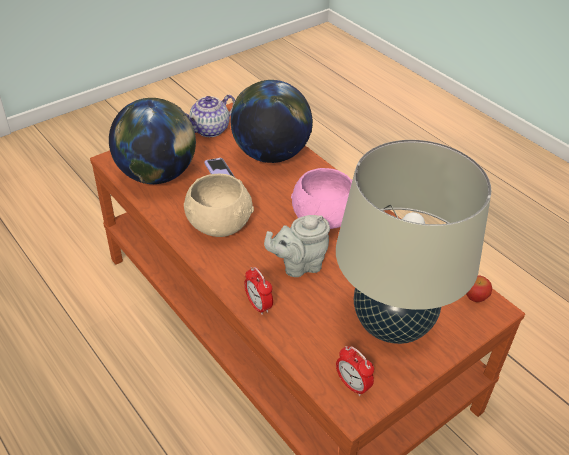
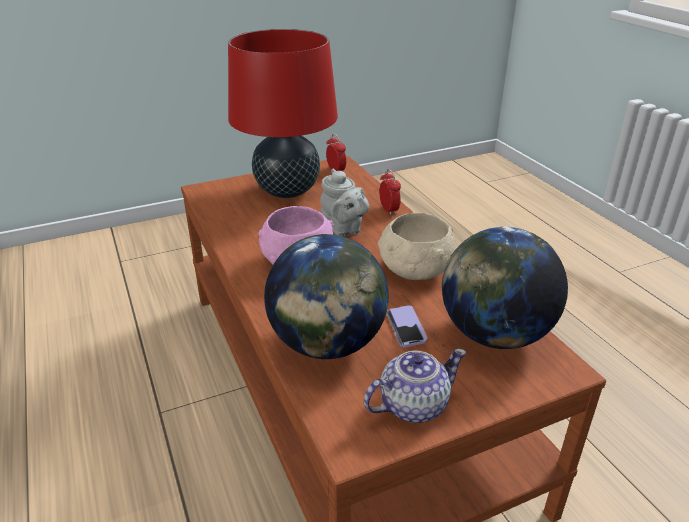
camera: 165 degrees left, 10 degrees down
grey teapot [264,215,330,277] -> grey teapot turned 60 degrees clockwise [320,168,369,236]
beige table lamp [336,140,491,344] -> red table lamp [228,29,338,198]
apple [466,276,492,302] -> none

